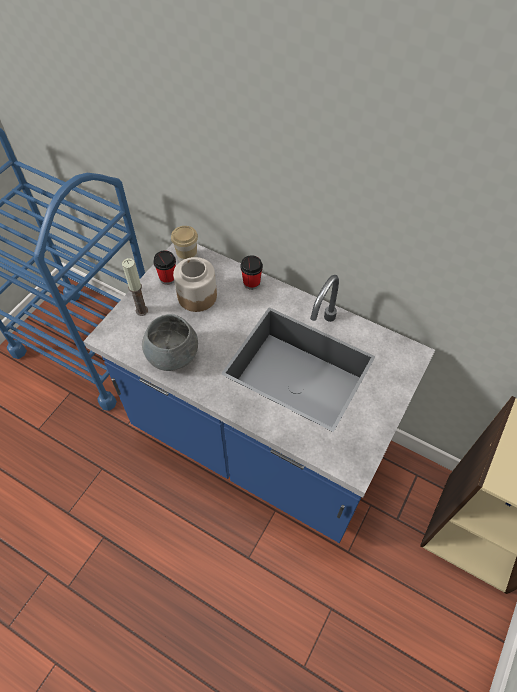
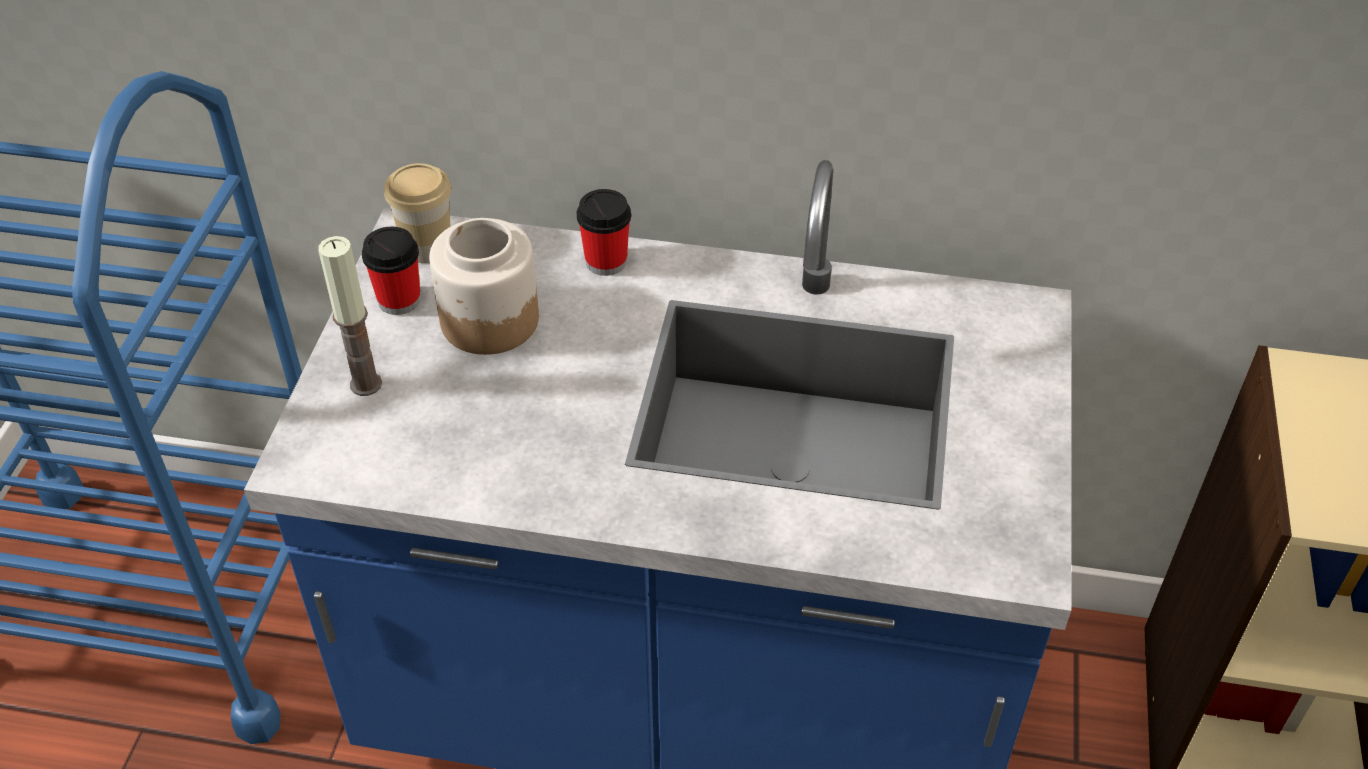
camera: 20 degrees left, 10 degrees down
grey bowl [142,314,198,371] -> none

